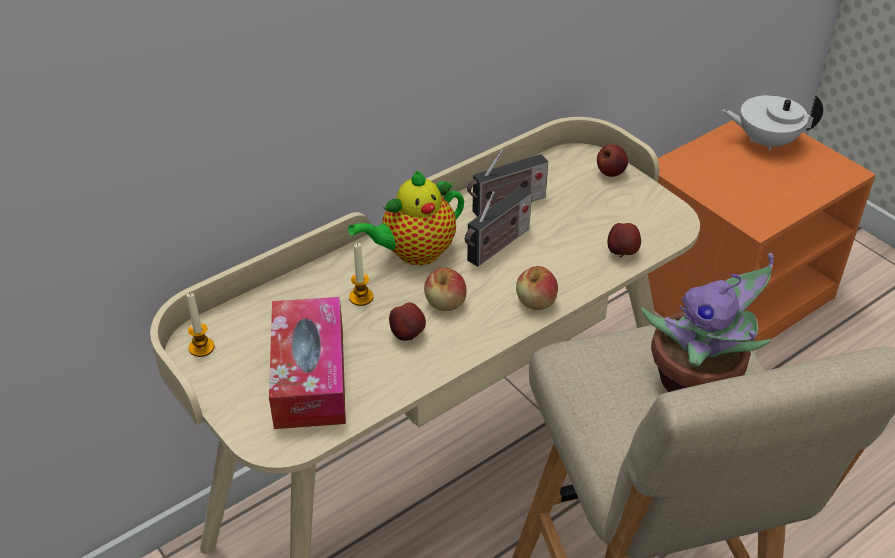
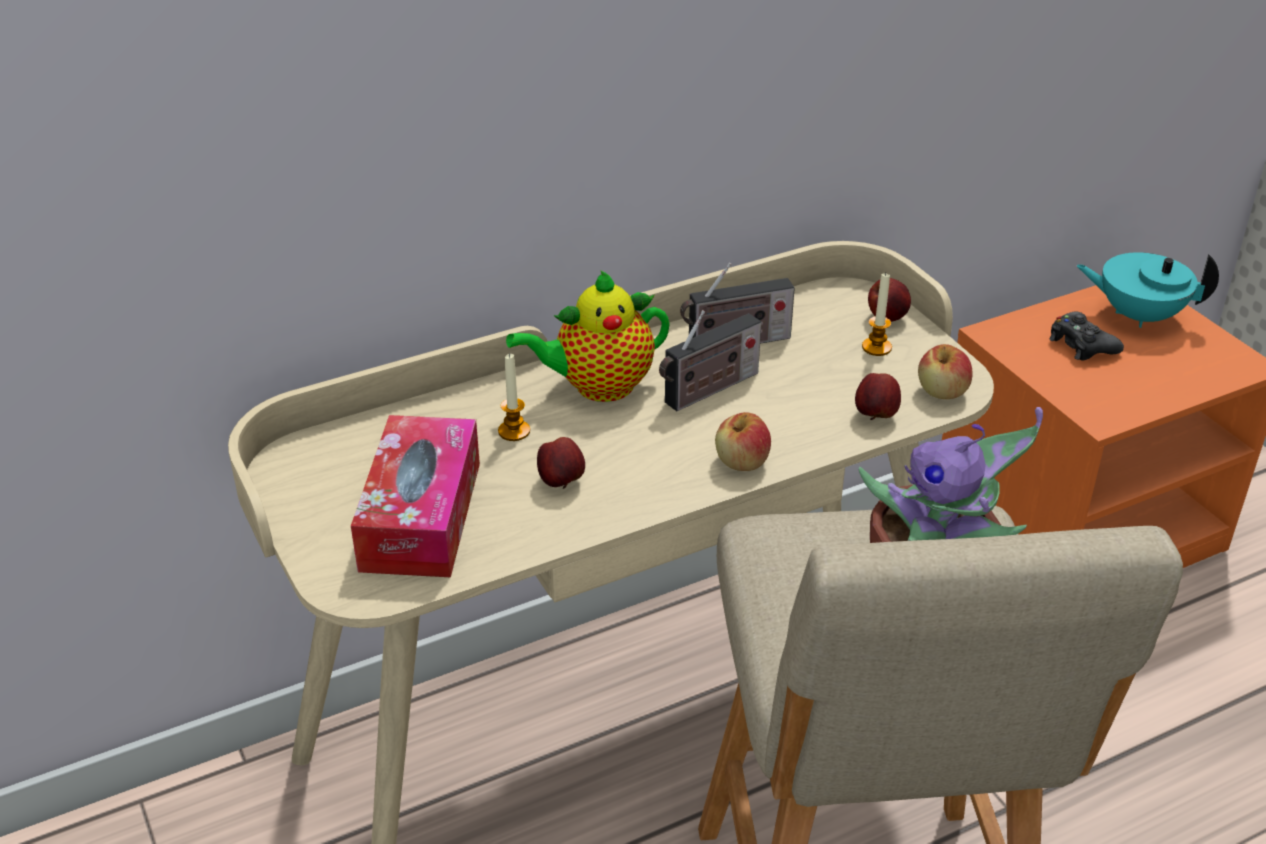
camera: 10 degrees right, 5 degrees down
candle [186,292,214,357] -> candle moved to [862,273,892,356]
apple [424,267,467,311] -> apple moved to [918,344,973,399]
white teapot [722,95,823,151] -> turquoise teapot [1076,252,1219,328]
none -> black game controller [1050,311,1124,361]

